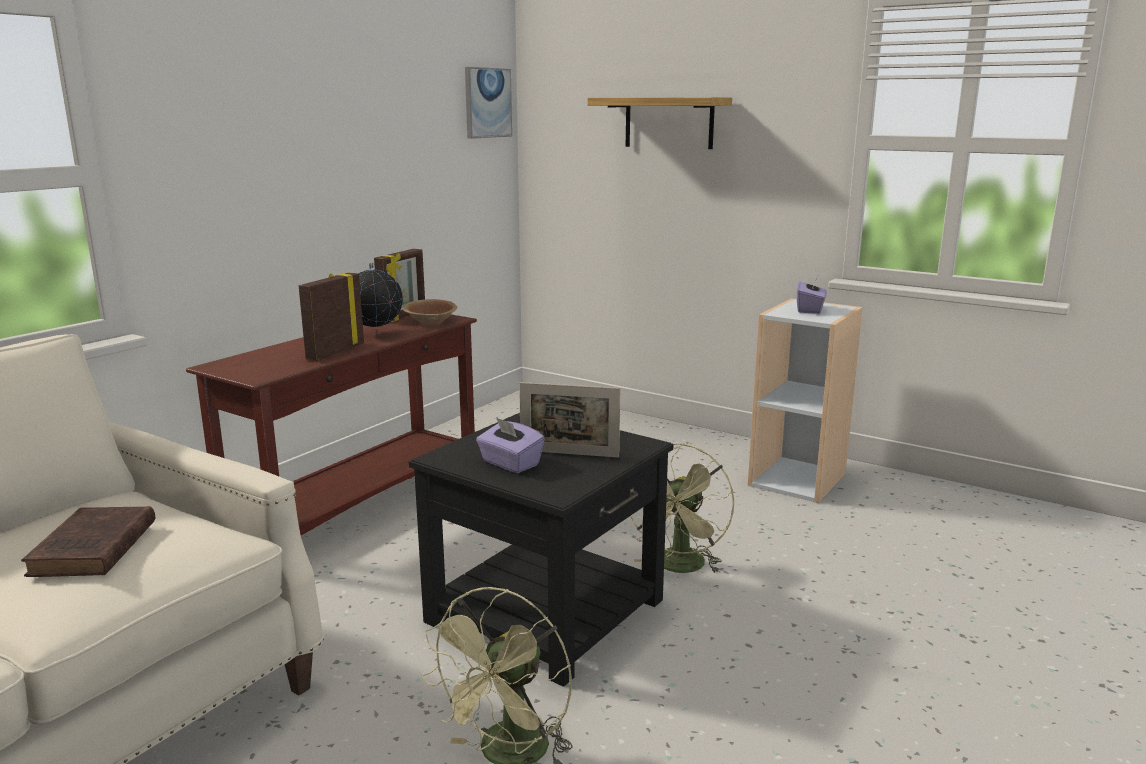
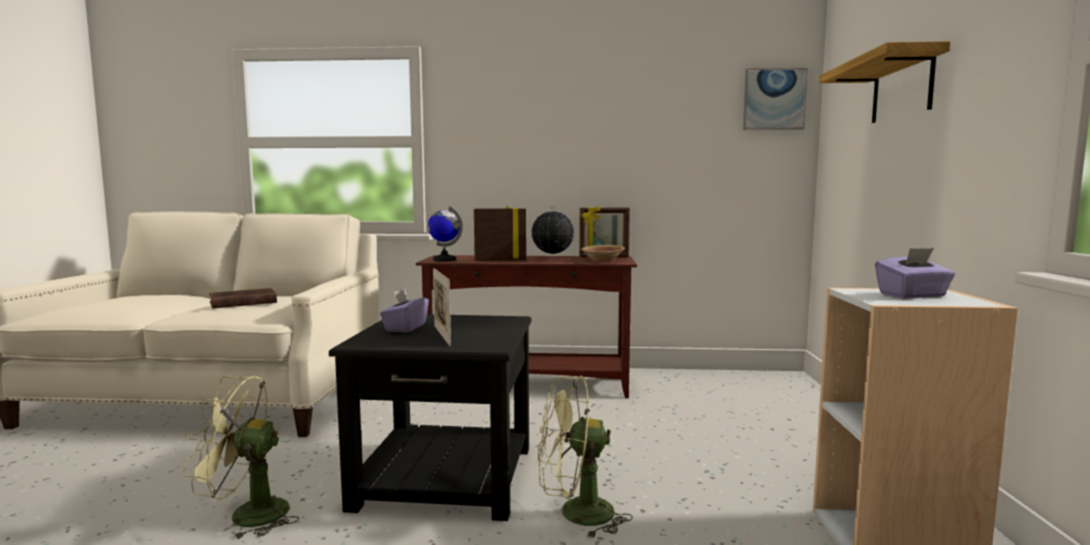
camera: 60 degrees right, 10 degrees down
none -> globe [428,206,463,262]

